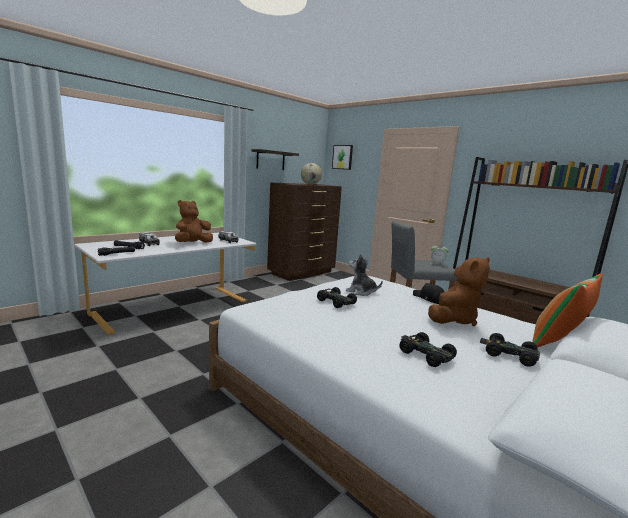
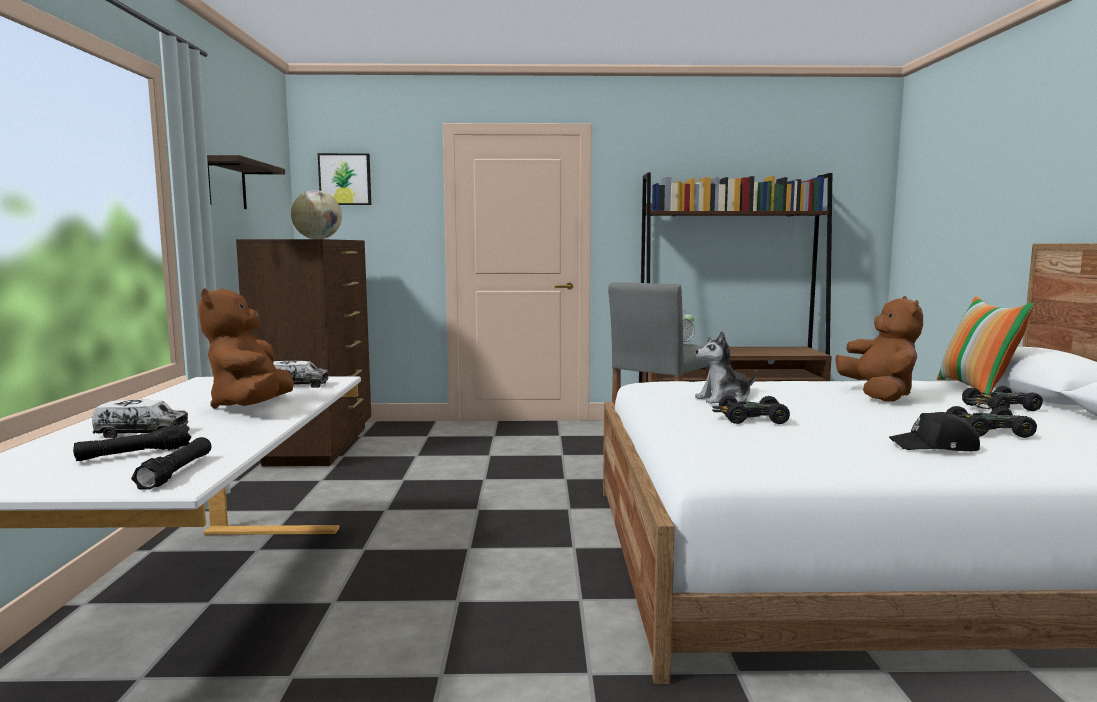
camera: 45 degrees left, 5 degrees down
black cap [413,283,445,304] -> black cap moved to [889,412,980,451]

